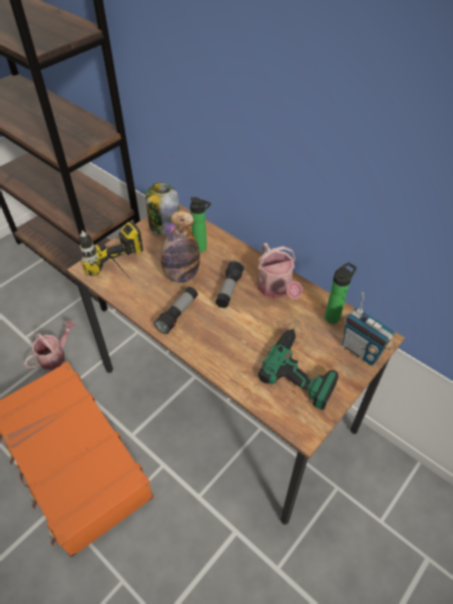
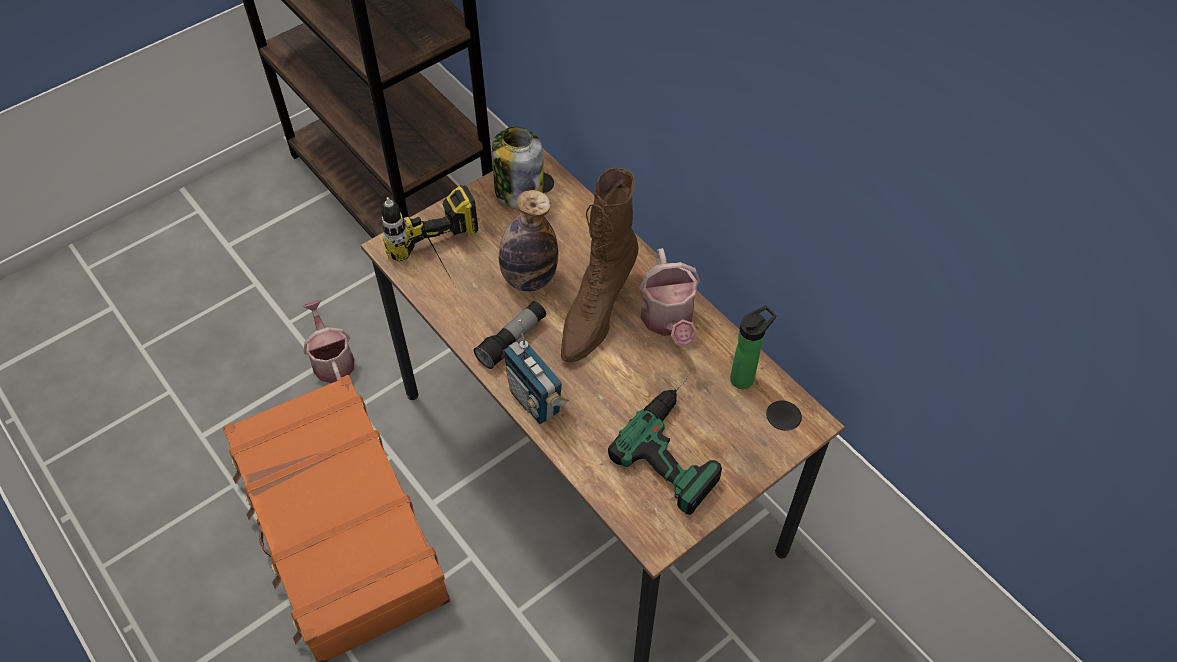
camera: 10 degrees right, 5 degrees up
watering can [24,321,76,370] -> watering can turned 75 degrees counterclockwise [303,300,354,383]
bottle [190,197,211,252] -> none
flashlight [216,260,244,308] -> brown boot [561,168,639,363]
radio [342,292,396,366] -> radio moved to [503,319,570,424]

